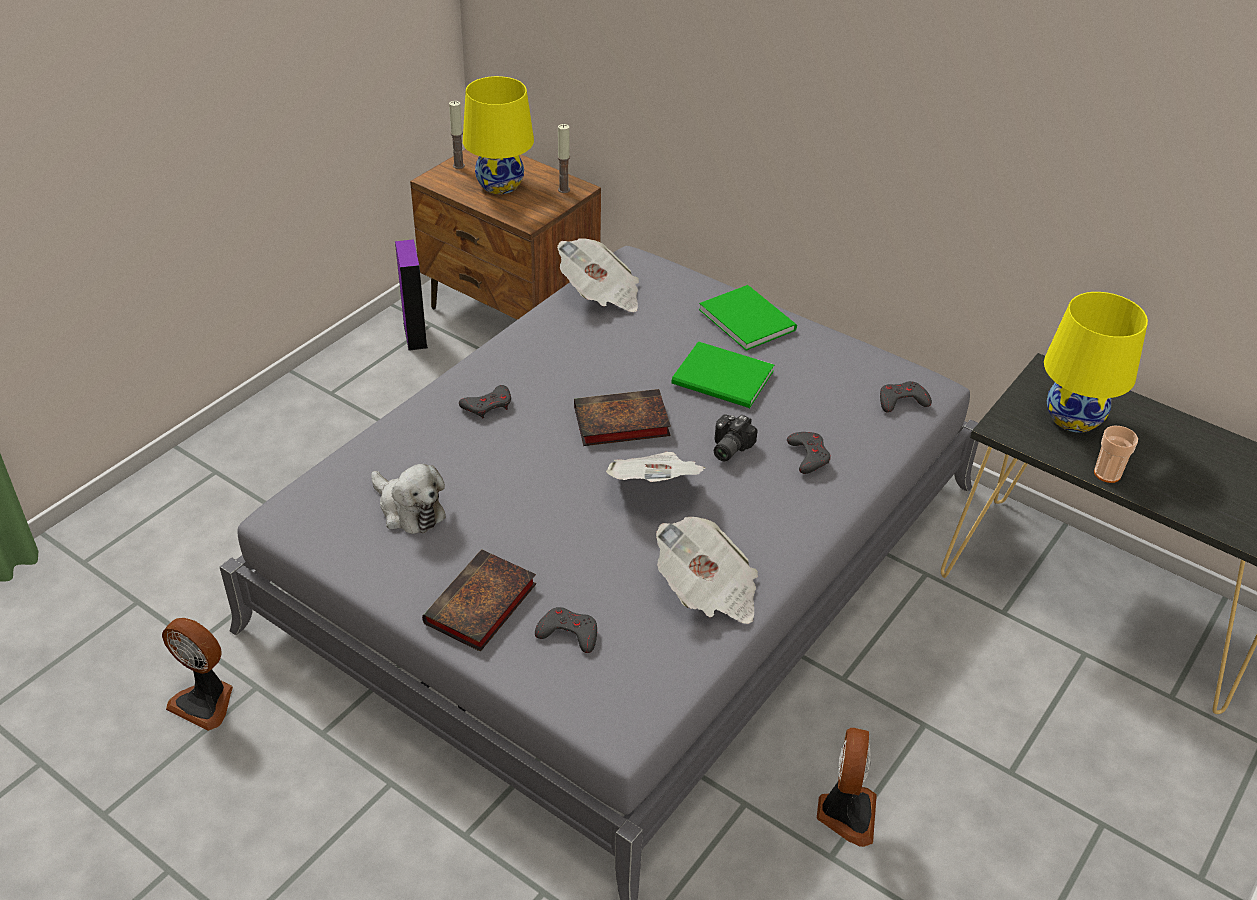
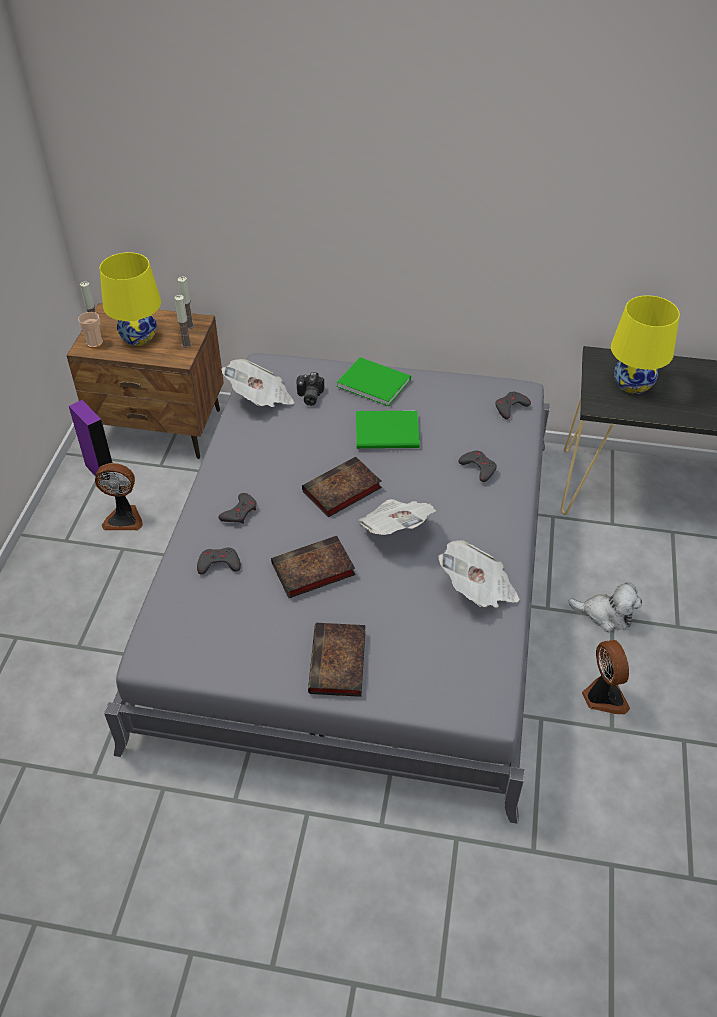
camera: 25 degrees left, 5 degrees up
fan [162,618,233,731] -> fan moved to [95,463,143,530]
plush toy [371,464,446,534] -> plush toy moved to [569,582,642,632]
grey game controller [535,607,597,653] -> grey game controller moved to [197,548,241,574]
camera [714,414,758,461] -> camera moved to [296,372,324,406]
cup [1094,426,1138,483] -> cup moved to [78,312,103,348]
none -> candle [174,295,192,348]
none -> book [271,535,355,598]

